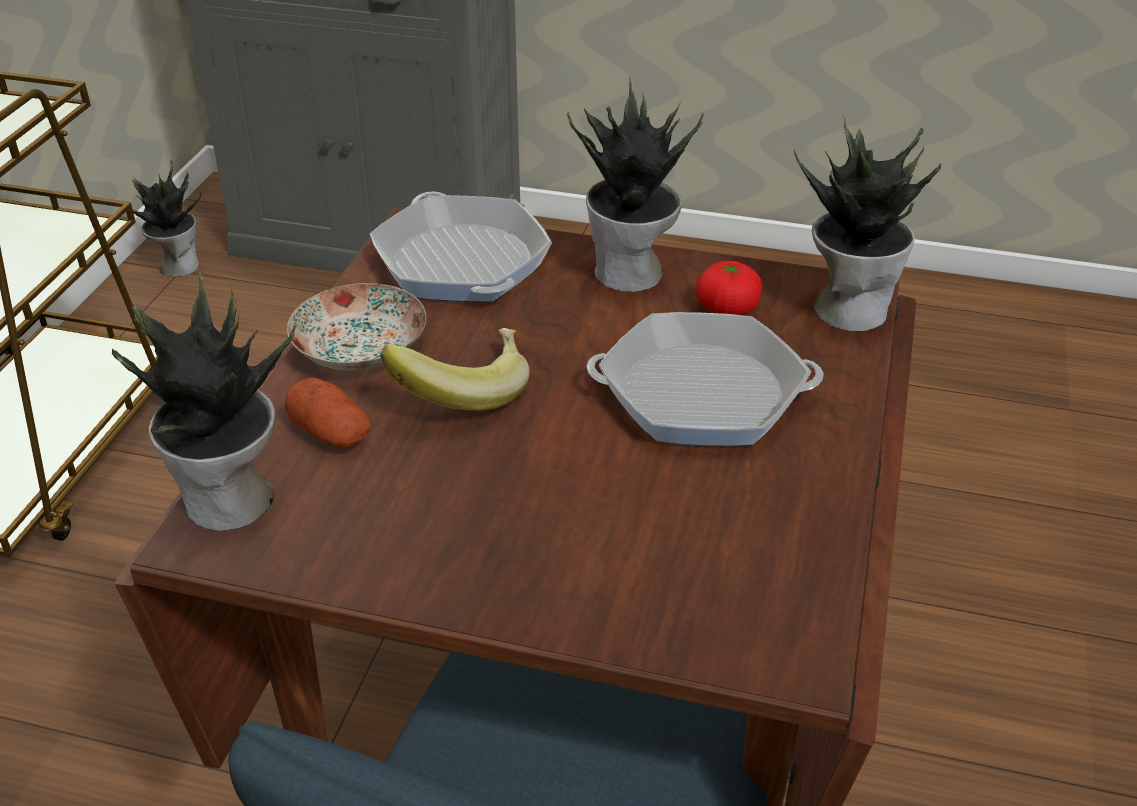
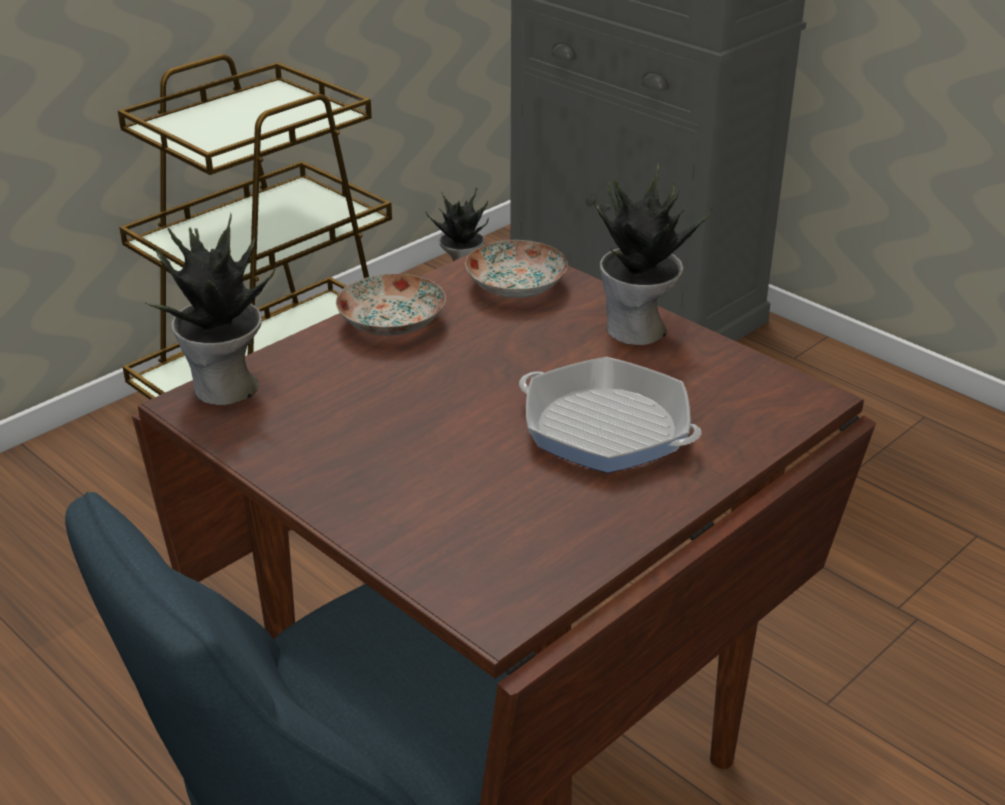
camera: 30 degrees right, 5 degrees down
potato [285,377,370,448] -> none
frying pan [370,192,552,302] -> plate [465,240,568,298]
banana [380,328,530,411] -> none
tomato [696,261,763,315] -> none
potted plant [794,115,941,331] -> none

